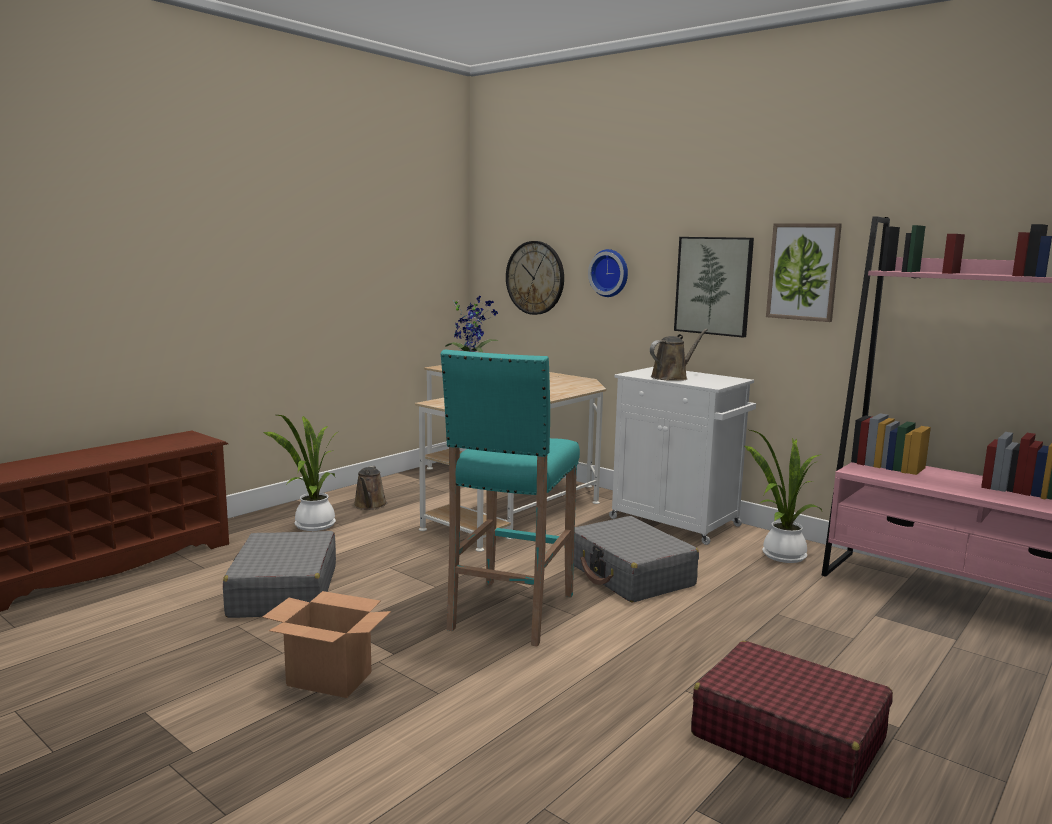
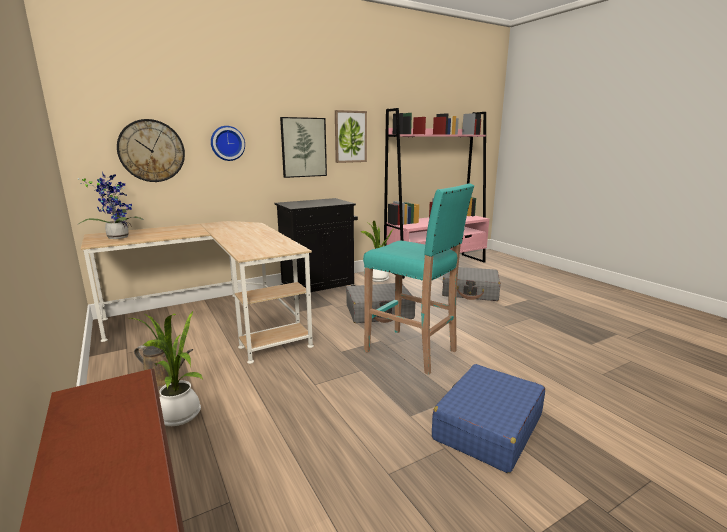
camera: 70 degrees left, 5 degrees up
grey suitcase [223,531,336,618] -> grey suitcase moved to [442,267,501,301]
cardboard box [262,591,391,698] -> blue suitcase [432,364,545,473]
white cabinet [609,367,756,545] -> black cabinet [275,198,358,300]
brown watering can [650,329,708,381] -> none
red suitcase [691,641,893,799] -> none

